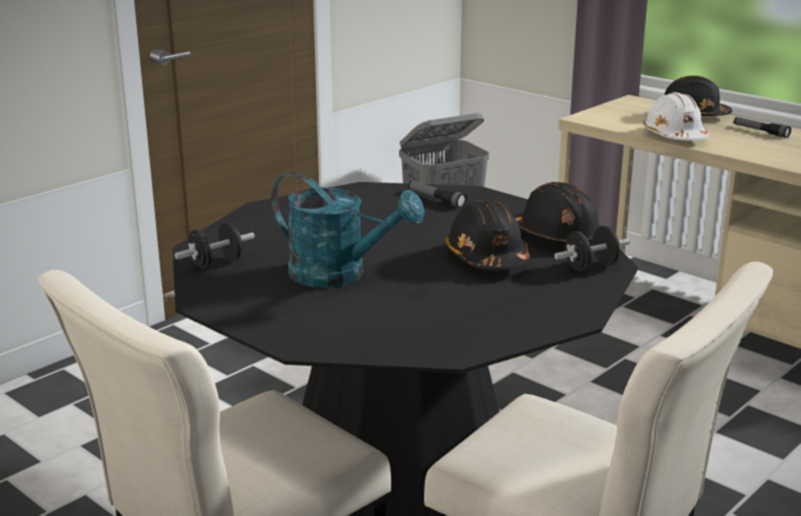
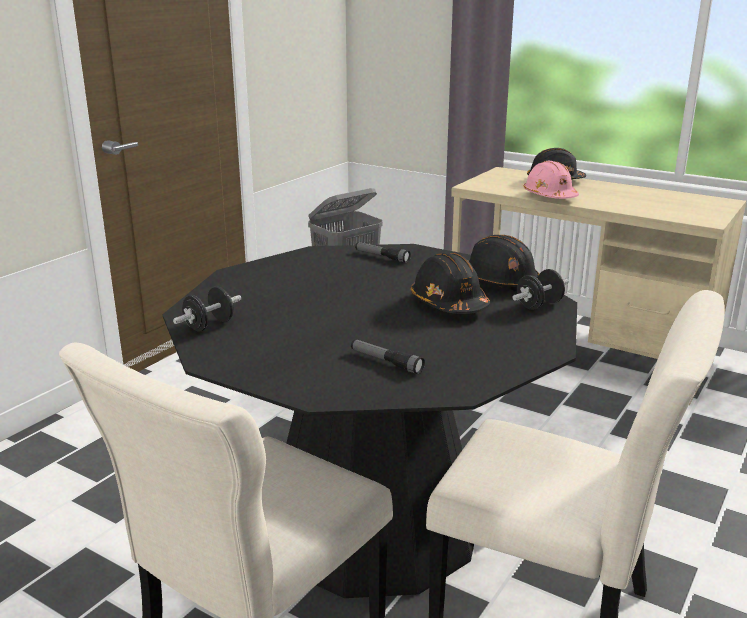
camera: 10 degrees left, 0 degrees up
turquoise watering can [271,172,425,288] -> none
white hard hat [643,92,709,140] -> pink hard hat [523,161,579,199]
flashlight [734,117,791,138] -> flashlight moved to [351,339,425,374]

